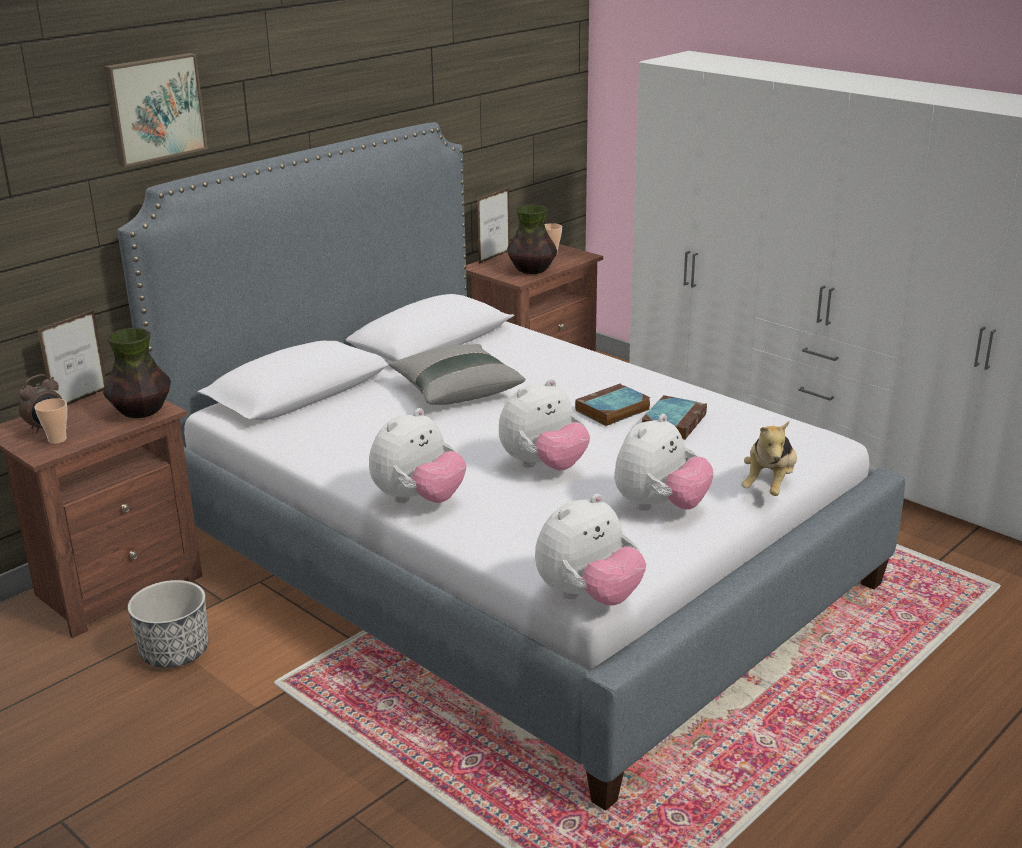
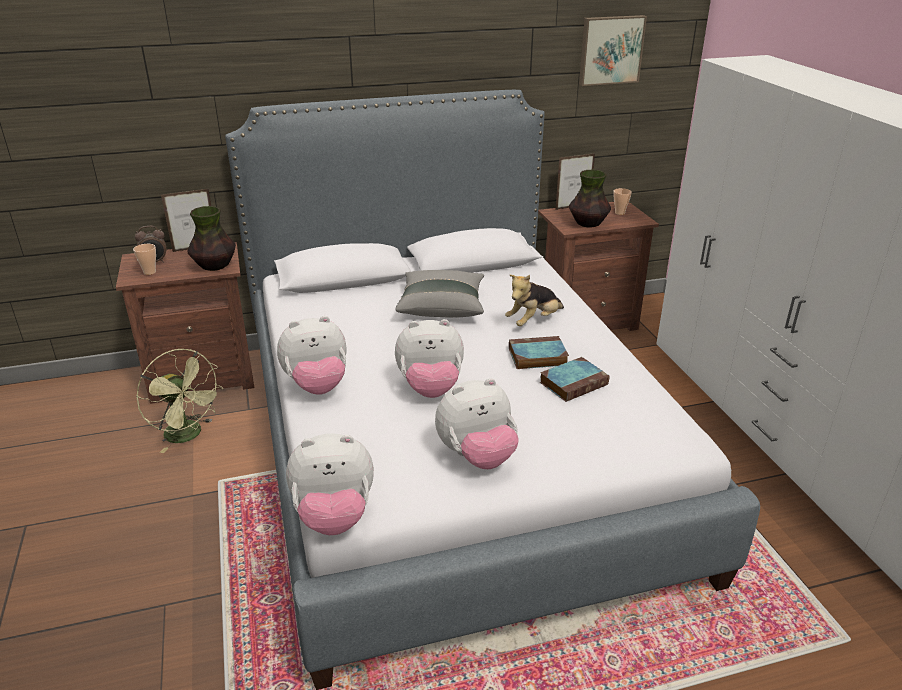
camera: 30 degrees right, 5 degrees up
picture [104,53,208,167] -> picture moved to [579,15,647,86]
planter [128,580,208,668] -> green fan [136,349,223,453]
plush toy [741,421,797,496] -> plush toy moved to [505,275,564,326]

